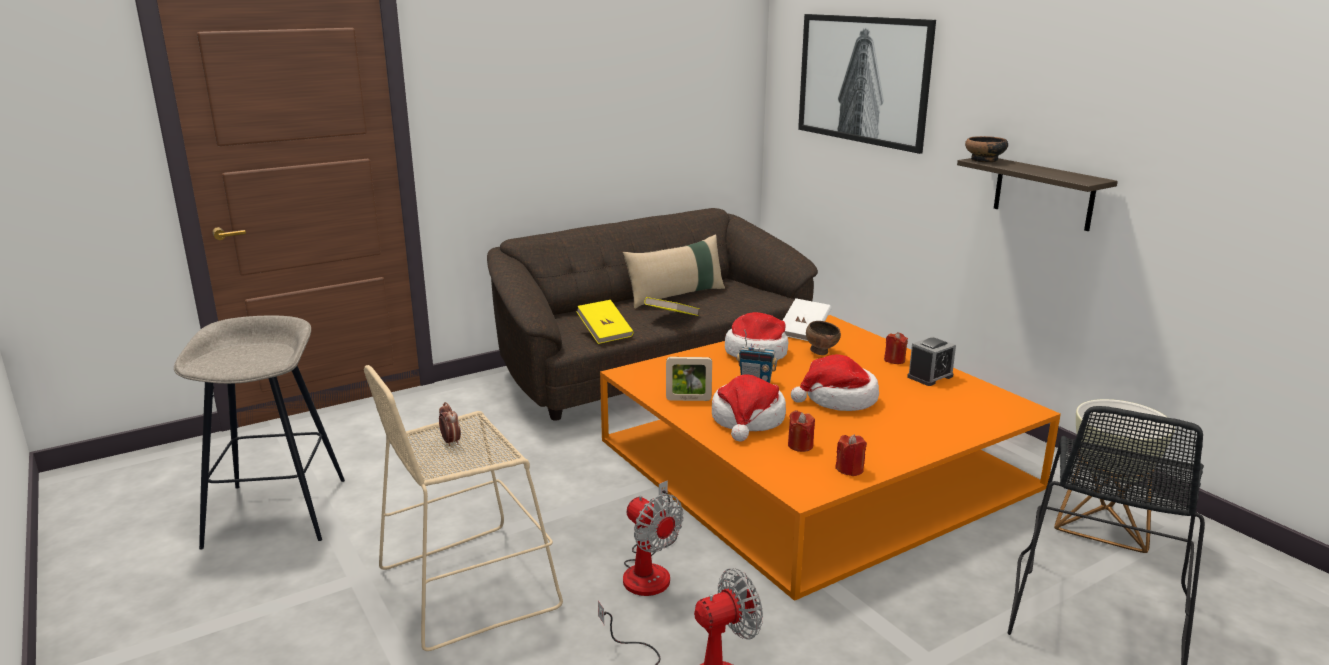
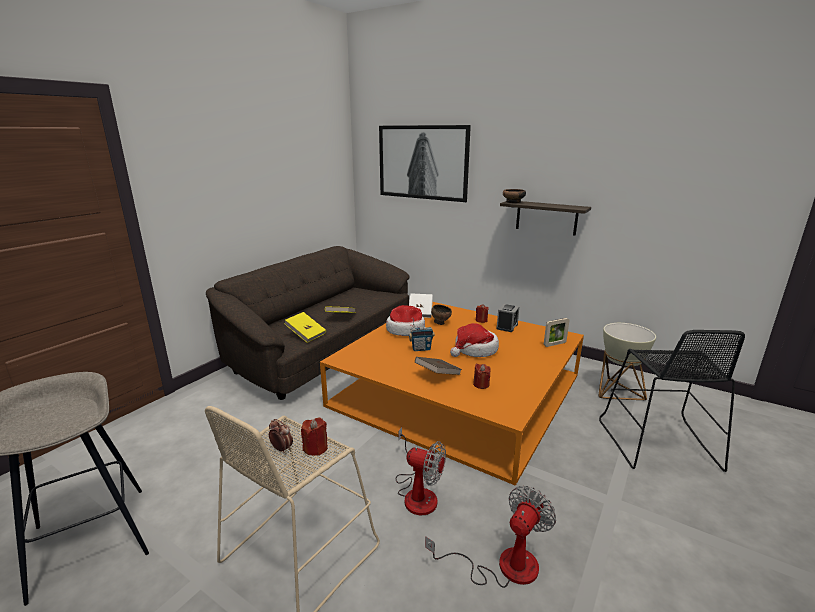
camera: 25 degrees left, 0 degrees up
beige pillow [623,235,725,309] -> none
picture frame [666,357,712,401] -> picture frame moved to [544,318,569,347]
hat [712,375,786,442] -> brown book [415,357,462,375]
red candle [835,434,867,476] -> red candle moved to [301,417,328,456]

